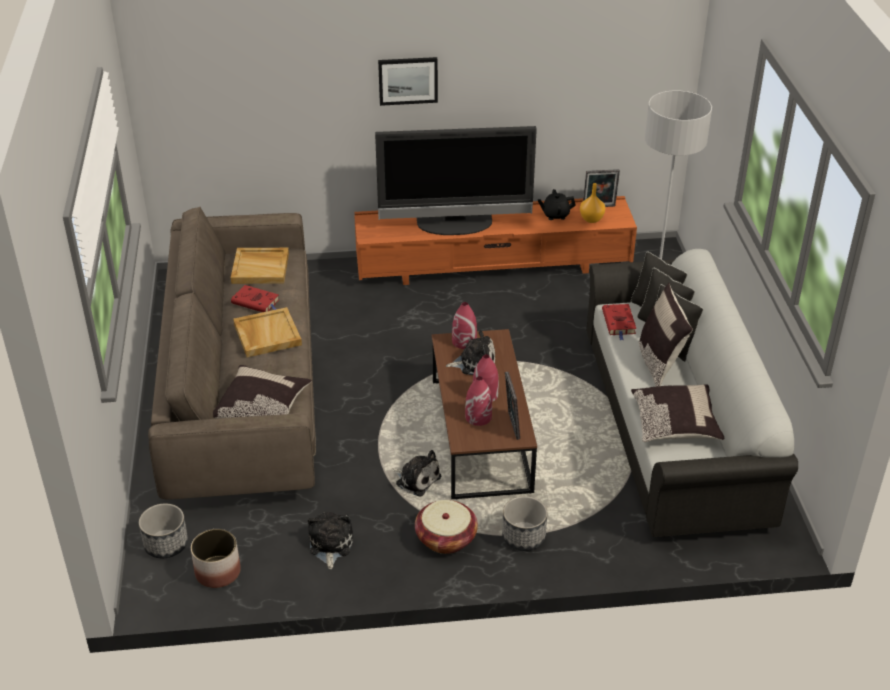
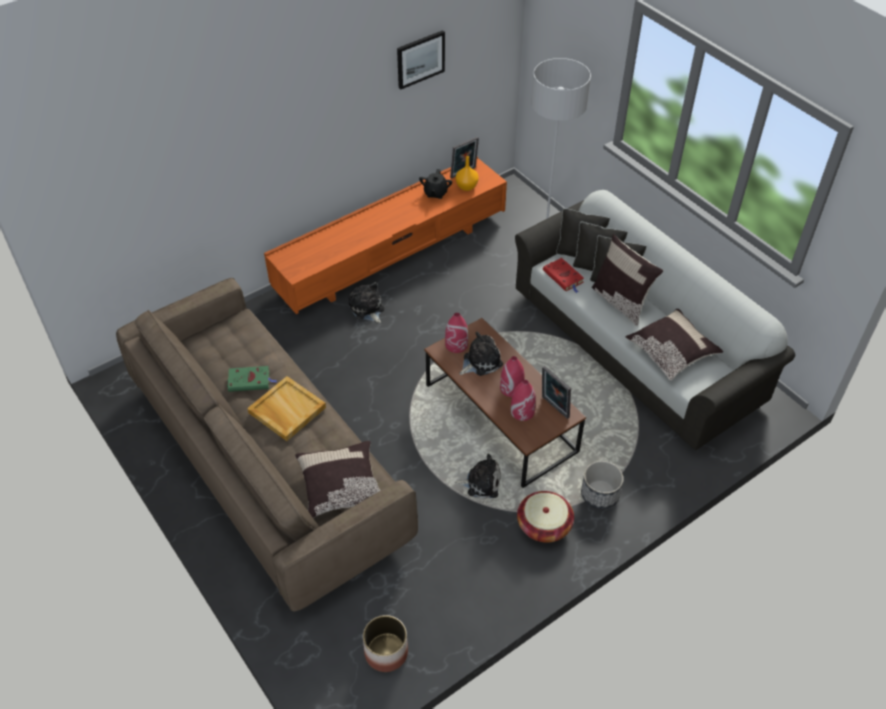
camera: 30 degrees left, 10 degrees up
planter [139,503,188,558] -> none
beige tray [231,248,289,284] -> none
red book [231,285,279,312] -> green book [227,366,277,392]
plush toy [308,512,353,569] -> plush toy moved to [349,282,384,324]
television [375,126,537,235] -> none
picture [378,57,438,106] -> picture moved to [397,30,445,89]
black teapot [538,189,576,220] -> black teapot turned 45 degrees counterclockwise [419,169,452,199]

